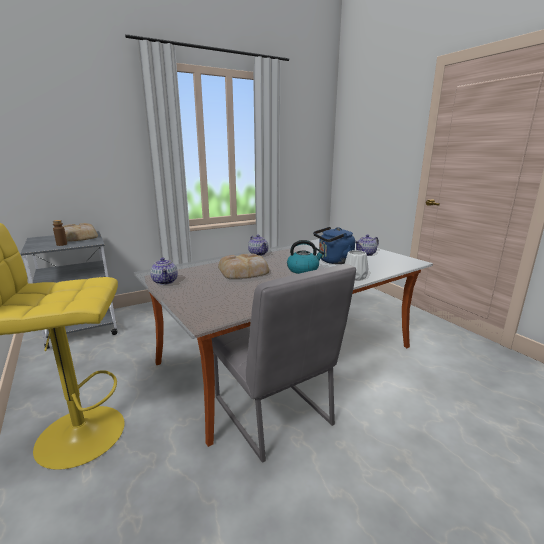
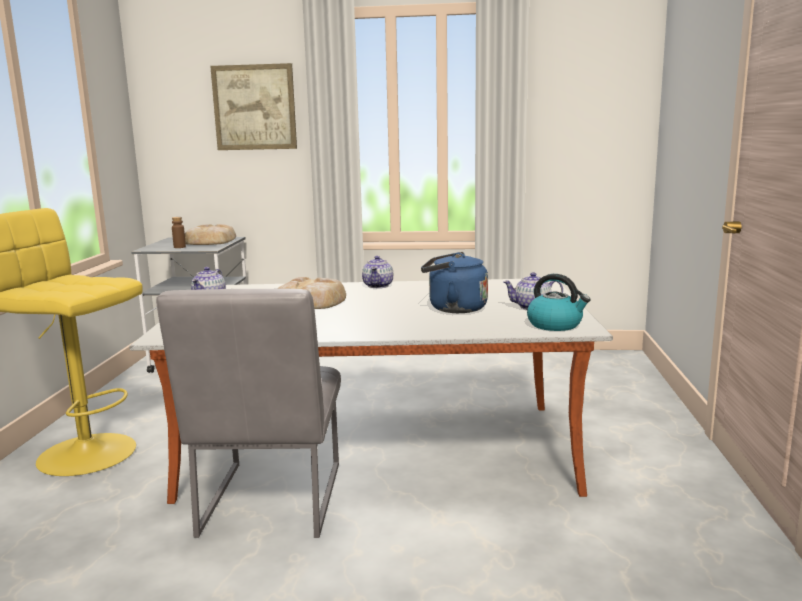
camera: 35 degrees right, 5 degrees down
kettle [287,240,324,274] -> kettle moved to [527,274,591,331]
white vase [345,250,368,280] -> none
none -> picture [210,63,297,150]

